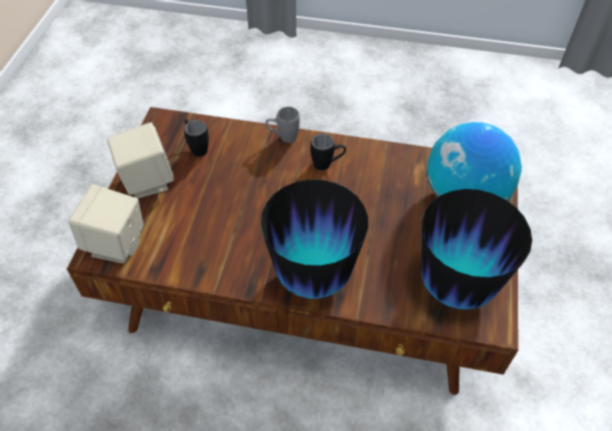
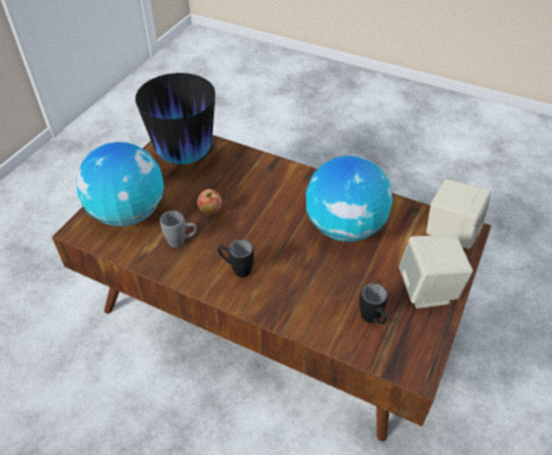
camera: 165 degrees left, 5 degrees down
vase [261,180,368,299] -> none
grey mug [266,107,300,143] -> grey mug moved to [160,210,197,247]
none -> apple [197,189,222,215]
none -> globe [306,156,393,242]

